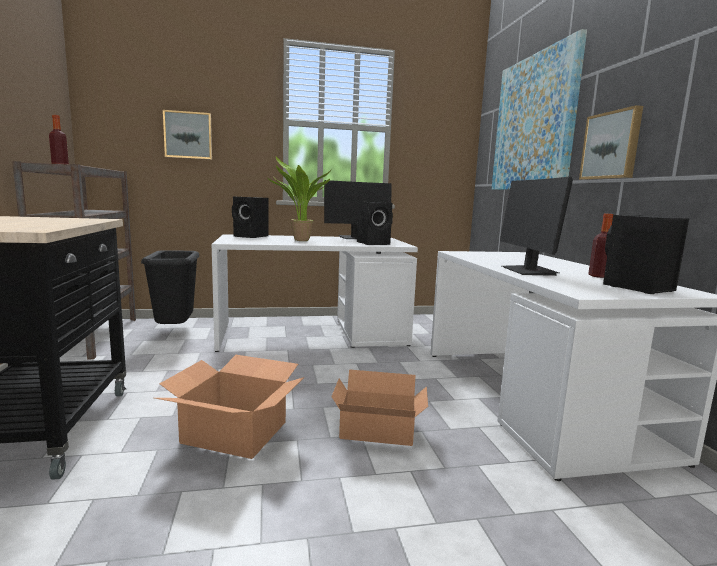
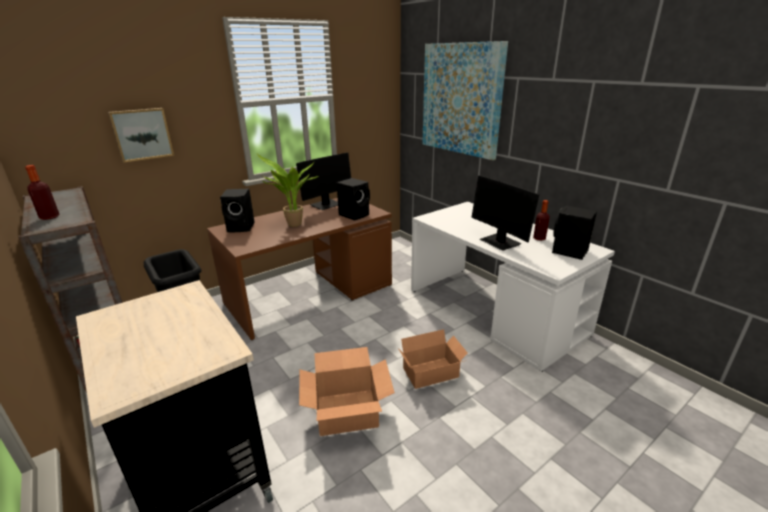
camera: 25 degrees left, 15 degrees up
white desk [212,234,418,352] -> brown desk [207,198,392,340]
picture [579,105,643,180] -> none

